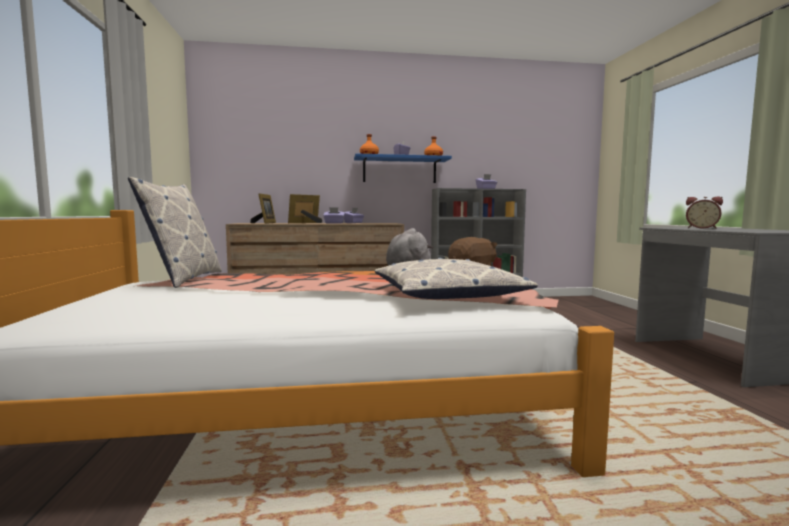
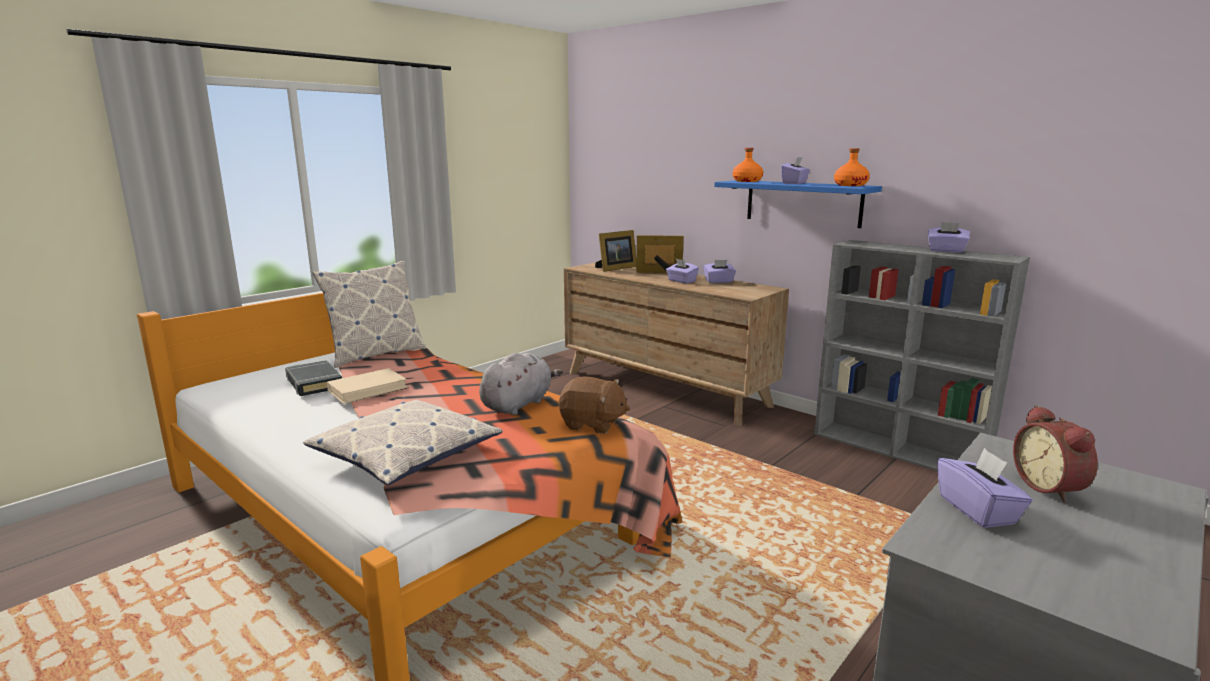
camera: 50 degrees right, 10 degrees up
none -> black book [285,360,342,396]
none -> beige book [327,368,409,404]
none -> purple tissue box [937,448,1033,528]

